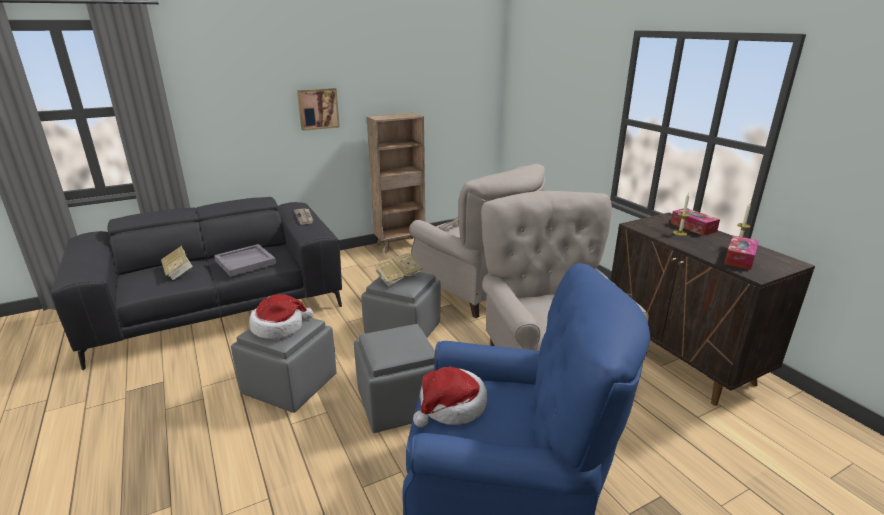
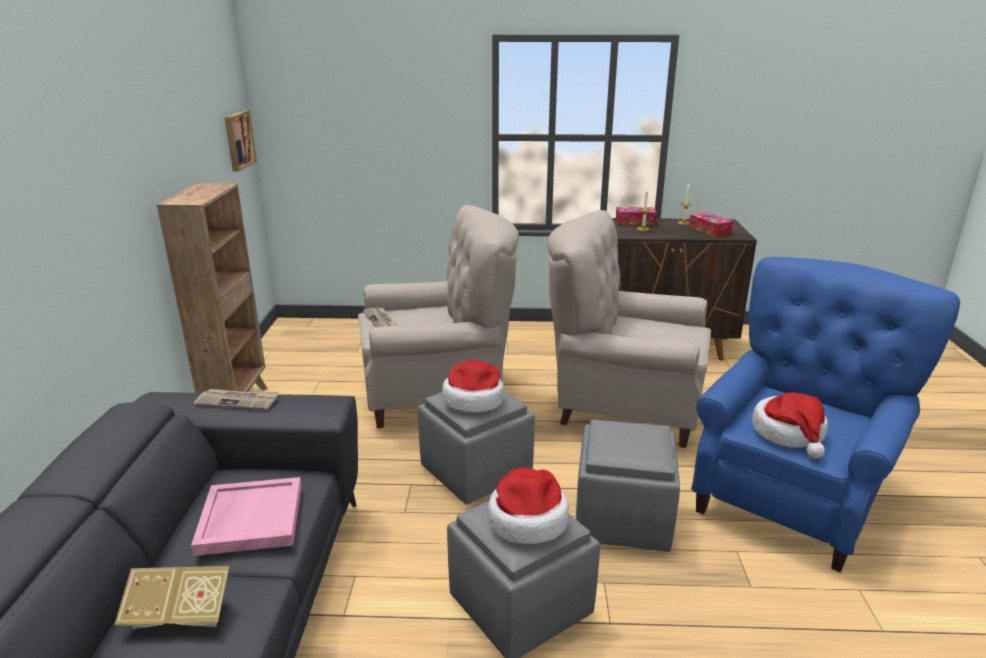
camera: 60 degrees left, 0 degrees up
grey tray [214,244,276,277] -> pink tray [191,477,302,556]
picture [297,88,340,131] -> picture moved to [225,110,257,171]
book [374,253,423,287] -> hat [442,360,504,413]

